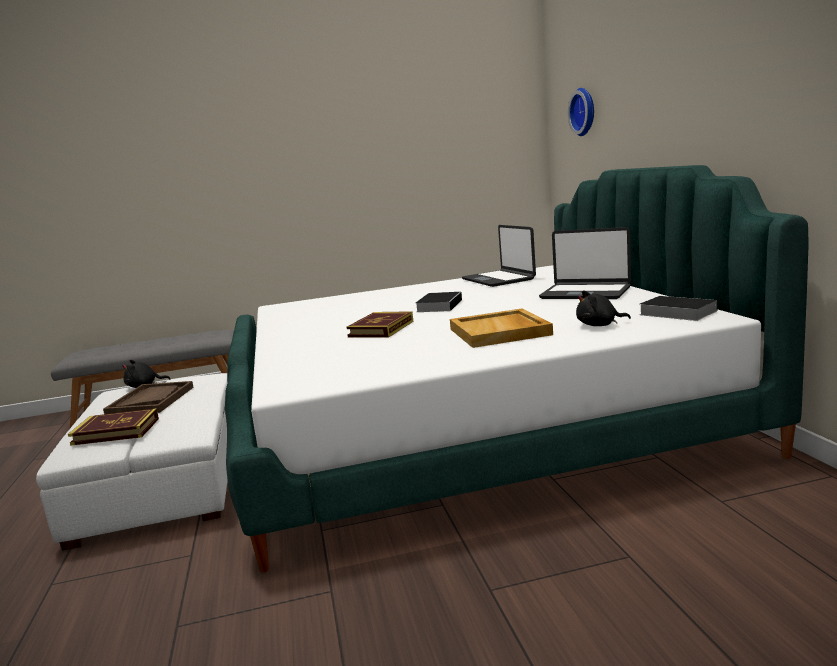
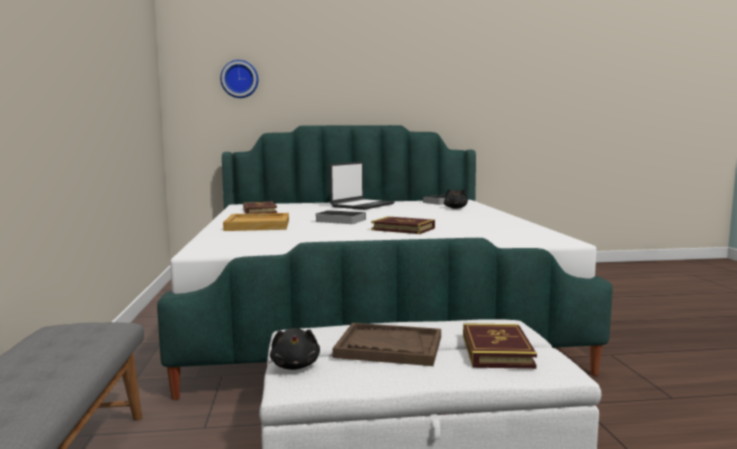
camera: 85 degrees left, 5 degrees down
beige tray [450,309,553,348] -> beige tray moved to [223,213,289,231]
laptop [462,225,536,287] -> book [243,202,277,214]

